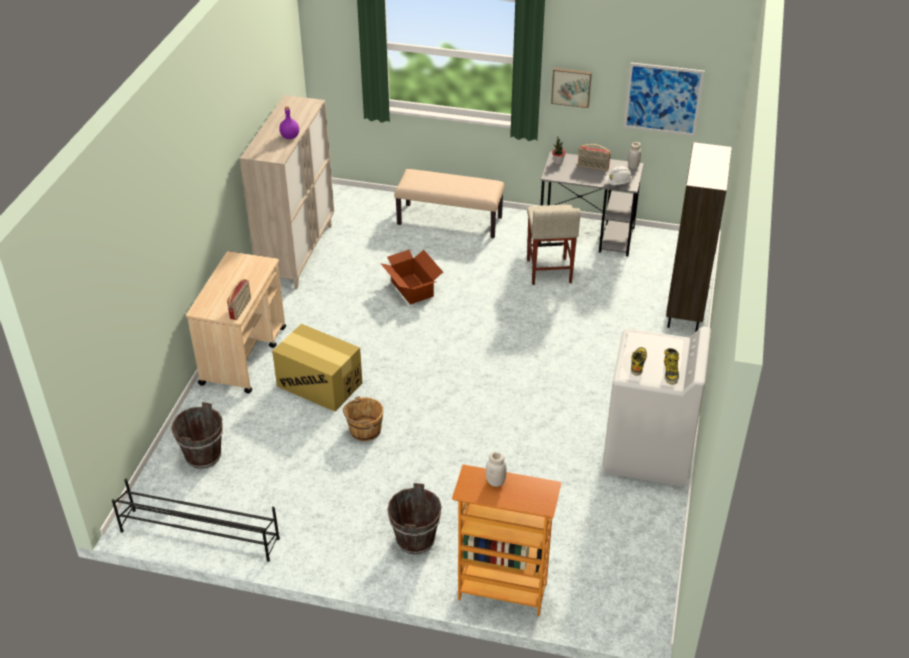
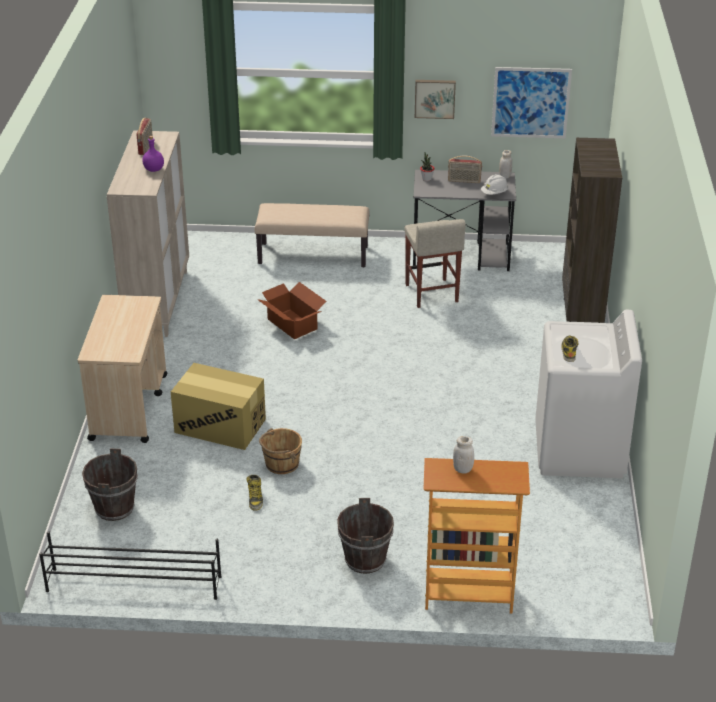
camera: 10 degrees left, 5 degrees down
radio [227,279,251,320] -> radio moved to [136,118,153,155]
boot [664,348,679,385] -> boot moved to [247,475,263,510]

